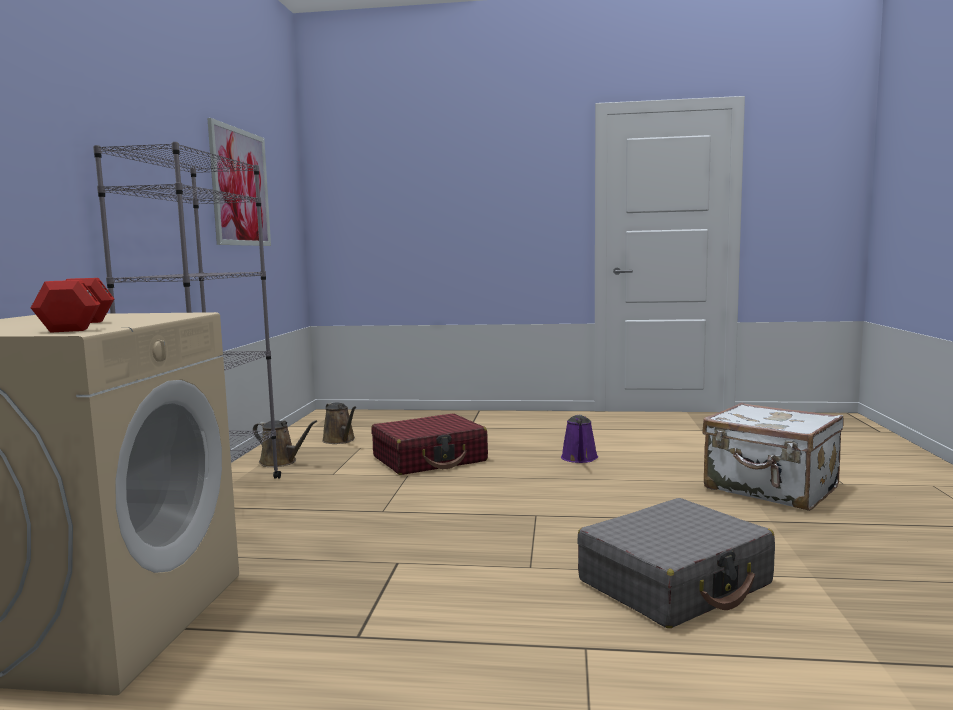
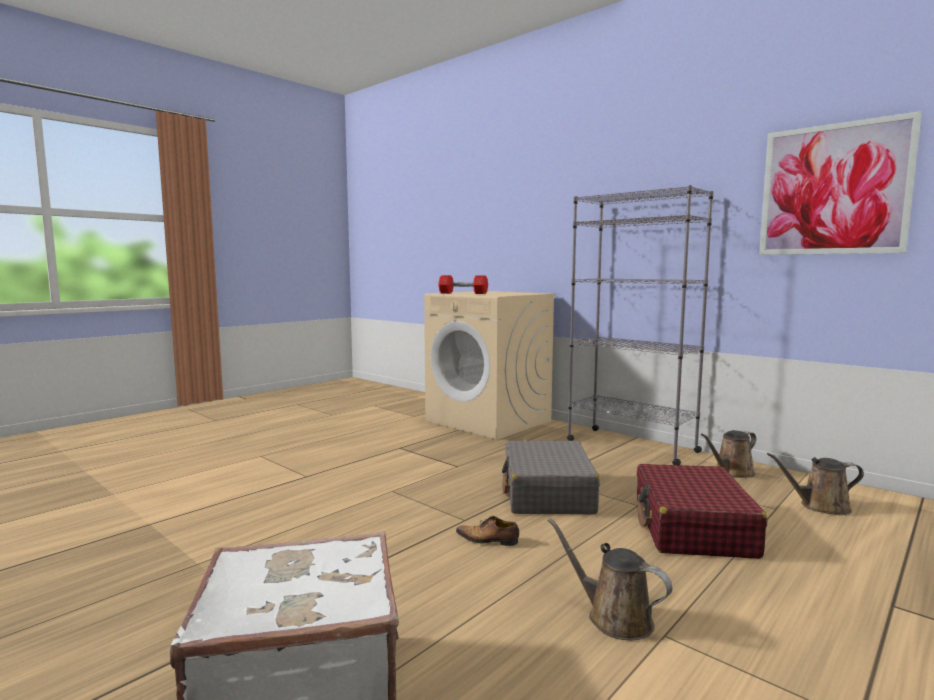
camera: 125 degrees right, 0 degrees up
purple watering can [561,415,598,463] -> brown watering can [547,517,673,640]
grey suitcase [577,498,775,628] -> grey suitcase moved to [502,441,600,514]
none -> shoe [456,516,519,546]

